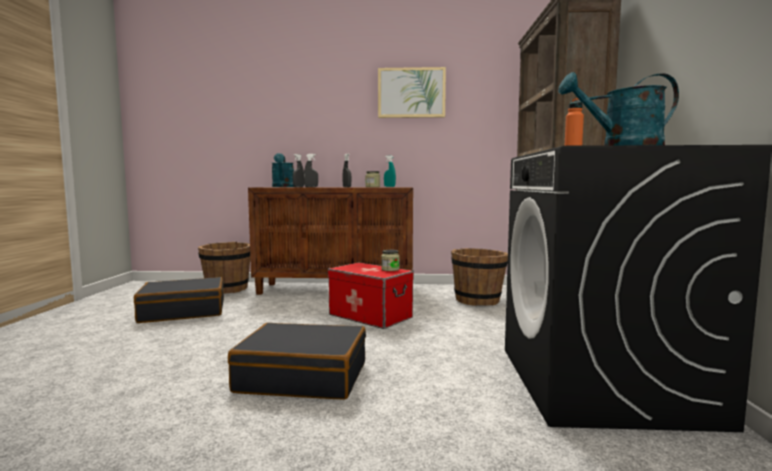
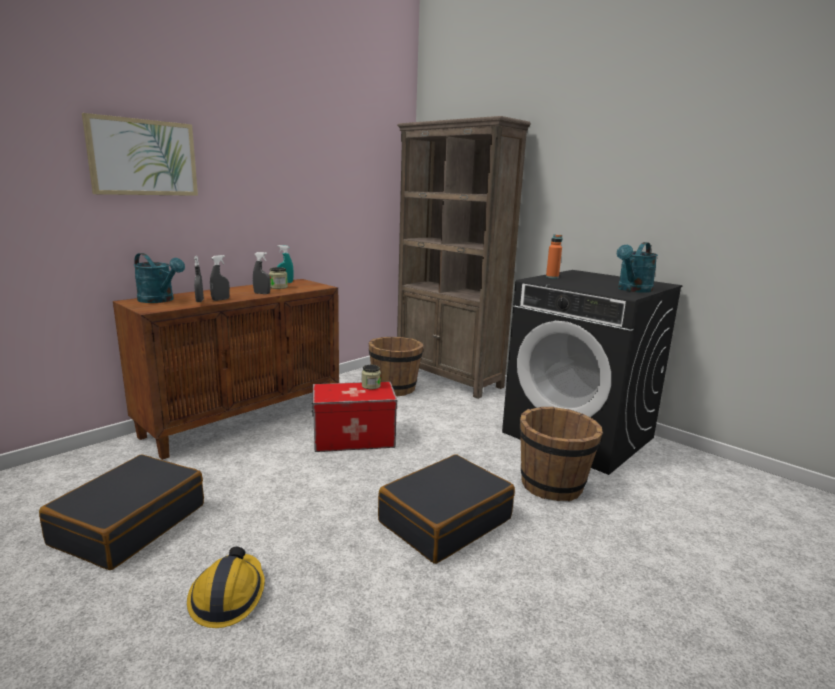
camera: 50 degrees left, 10 degrees up
brown bucket [198,242,250,293] -> brown bucket moved to [520,407,603,501]
picture [378,67,446,118] -> picture moved to [82,113,198,196]
none -> hard hat [187,547,265,628]

